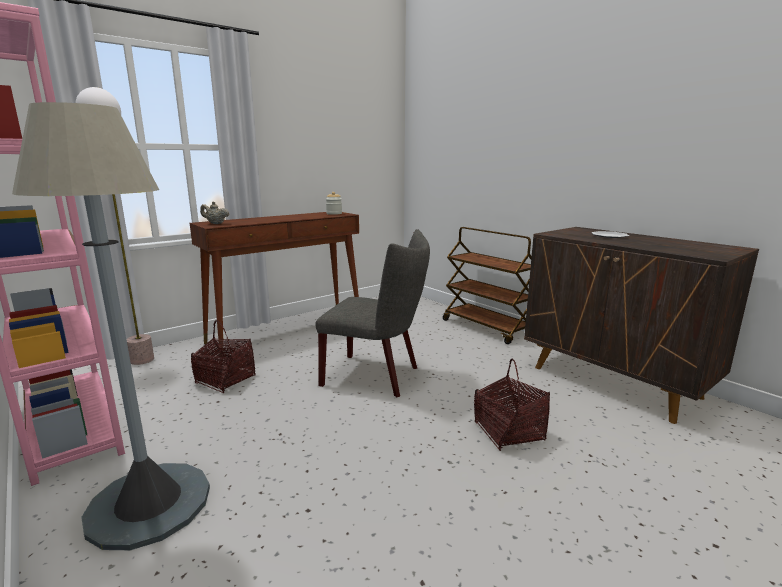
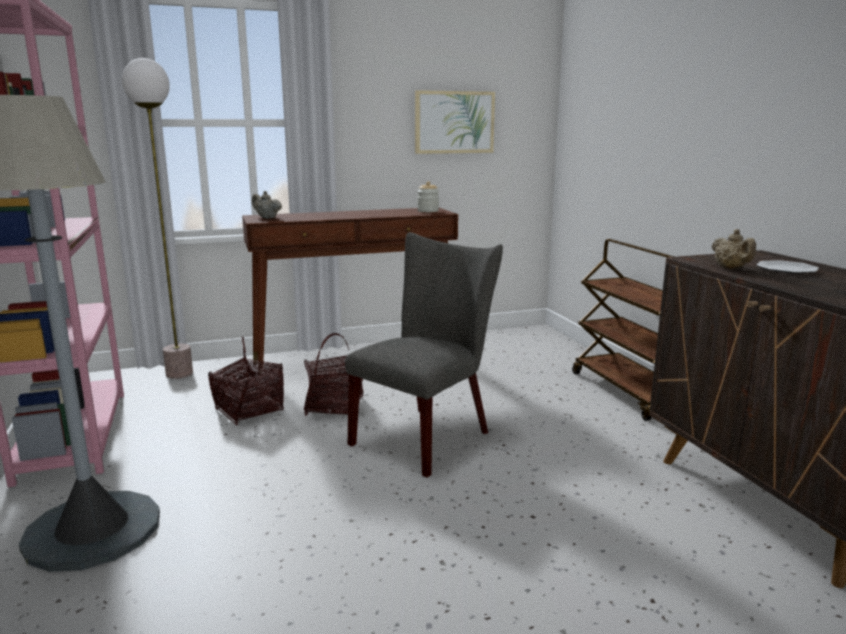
camera: 20 degrees right, 0 degrees up
grey chair [316,229,430,397] -> grey chair turned 90 degrees counterclockwise [345,232,503,477]
basket [474,358,550,451] -> basket moved to [304,333,364,416]
none -> picture [415,90,495,154]
none -> beige teapot [712,229,756,269]

